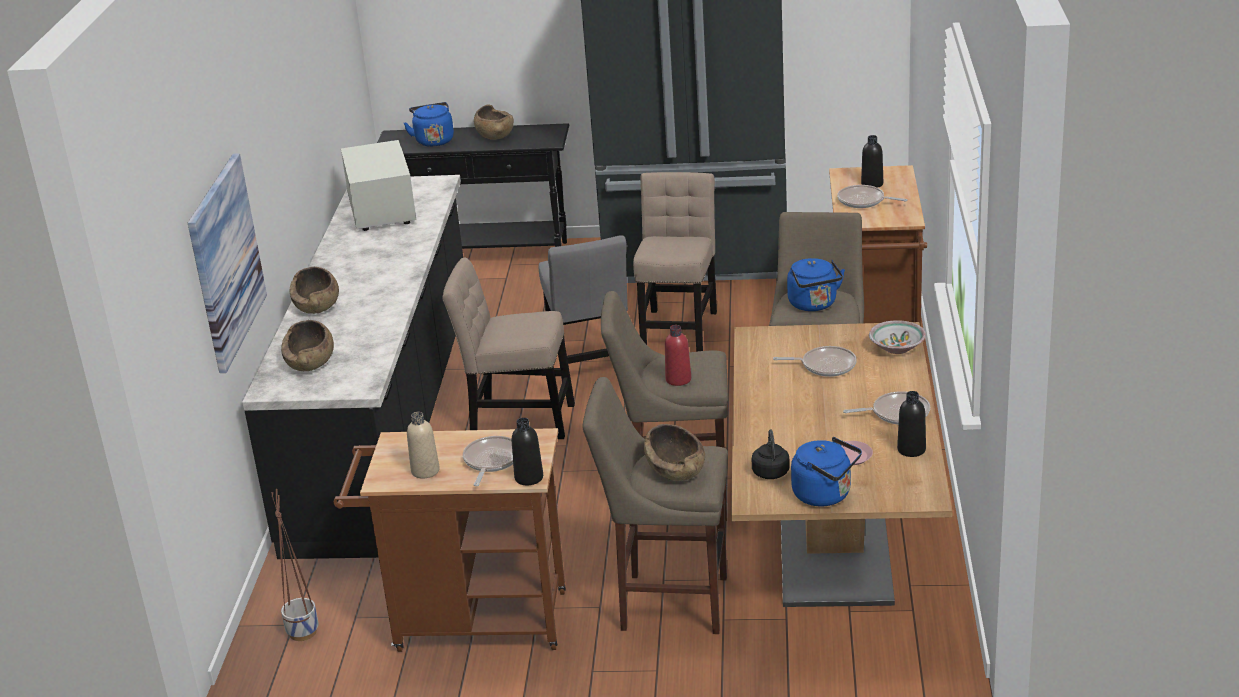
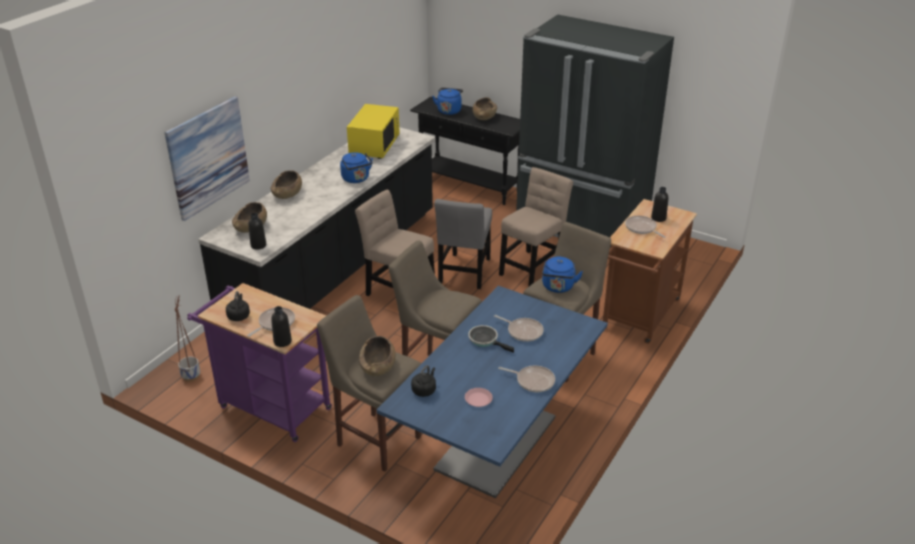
camera: 25 degrees right, 5 degrees up
brown cart [334,428,566,652] -> purple cart [187,283,332,442]
white microwave [341,140,416,231] -> yellow microwave [347,104,400,159]
beige bottle [407,412,440,479] -> black kettle [226,291,250,321]
red bottle [665,325,691,386] -> none
brown dining table [731,322,953,607] -> blue dining table [377,286,608,498]
blue kettle [791,437,862,506] -> blue kettle moved to [340,152,373,183]
bowl [869,320,926,354] -> none
black bottle [897,391,926,457] -> black bottle moved to [248,213,266,250]
none -> frying pan [468,325,514,353]

